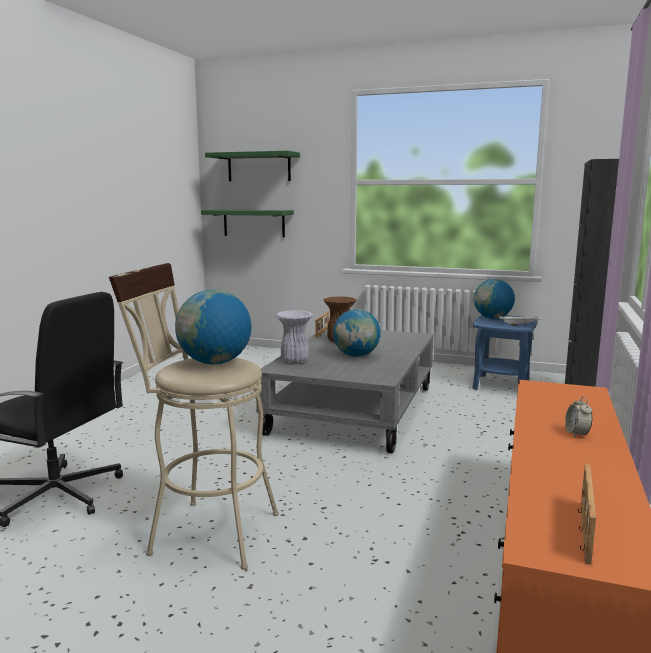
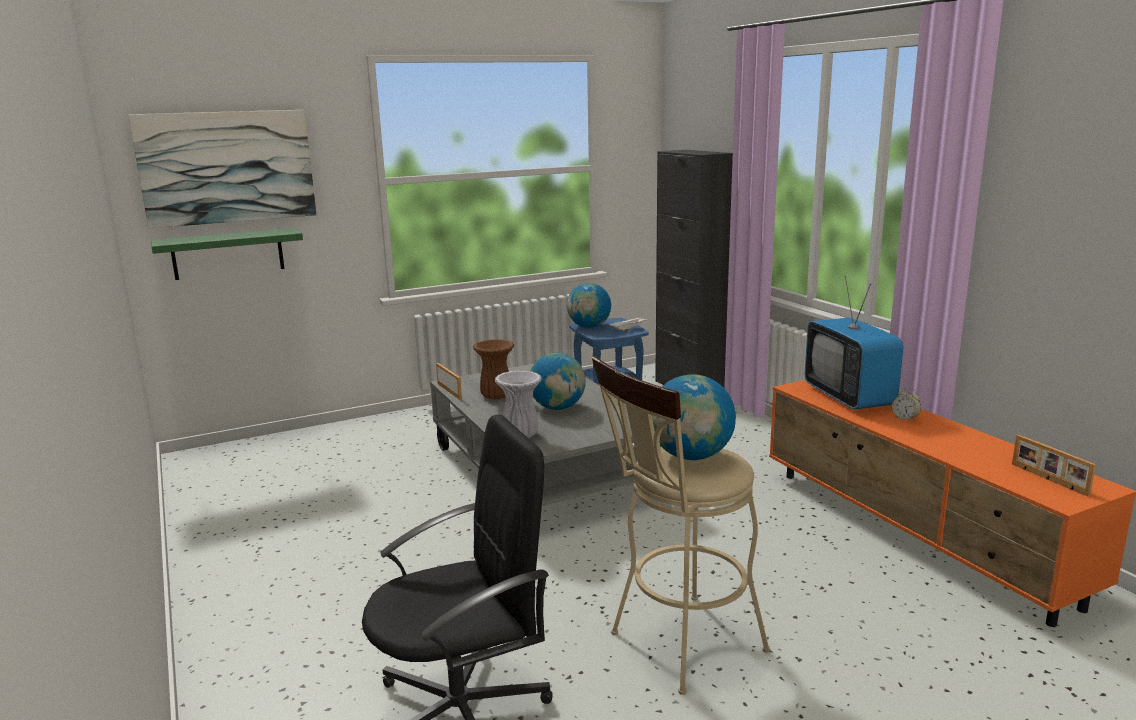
camera: 45 degrees left, 5 degrees up
green shelf [205,151,300,182] -> picture [128,110,316,229]
none -> television [805,276,903,409]

